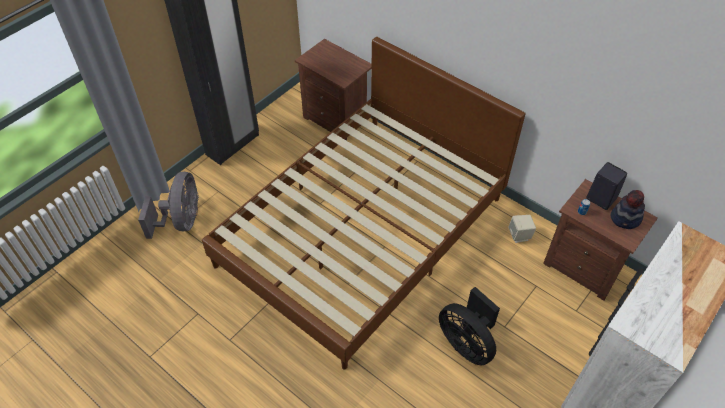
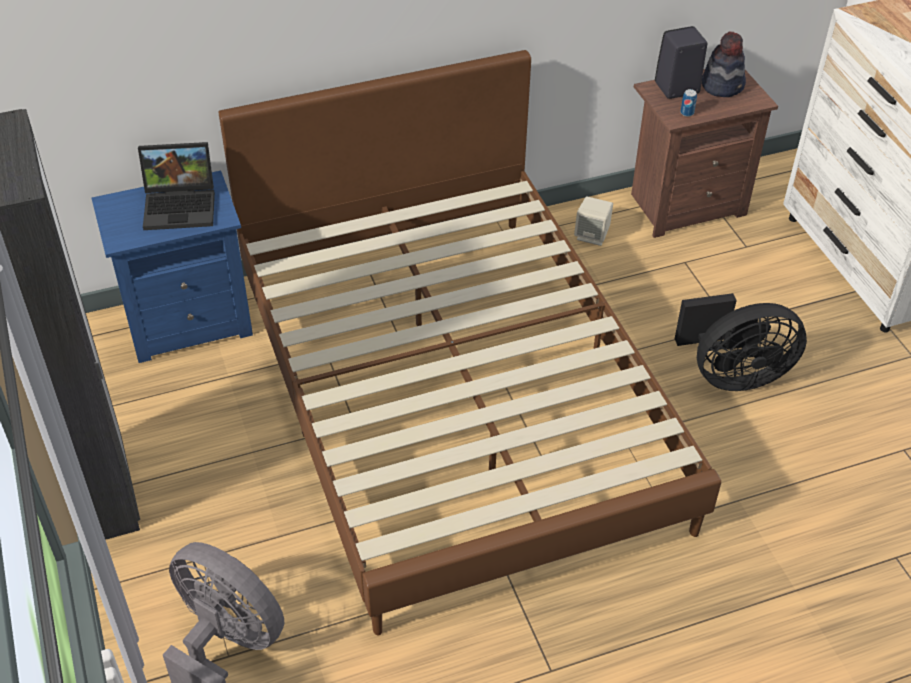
camera: 60 degrees left, 5 degrees down
brown nightstand [295,39,372,141] -> blue nightstand [92,170,253,363]
none -> laptop [138,142,215,230]

